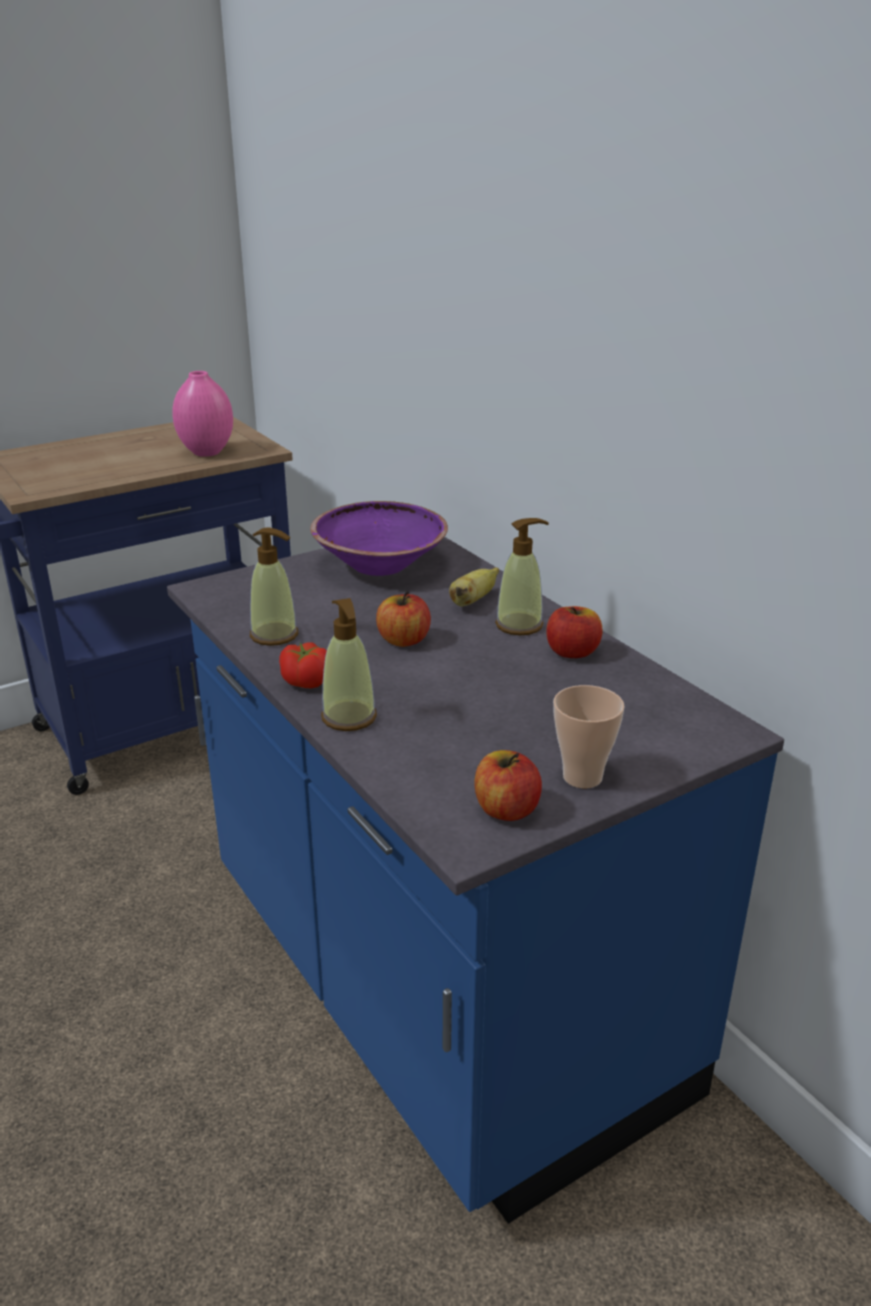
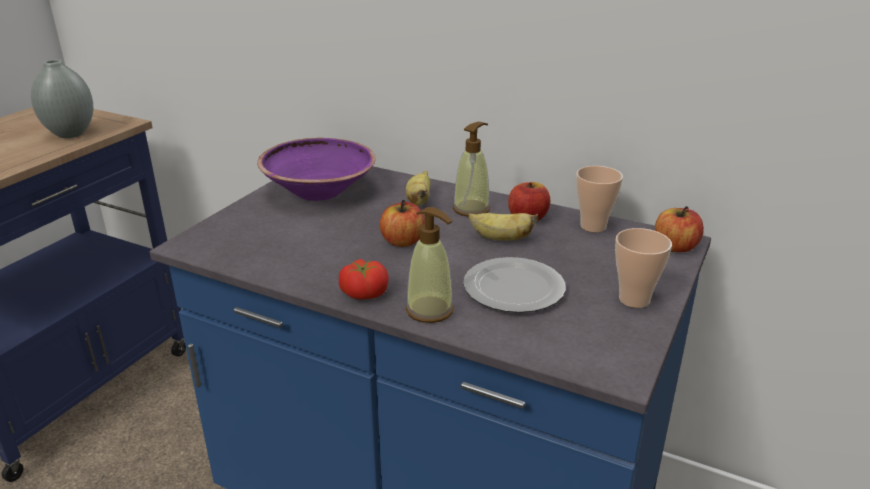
camera: 30 degrees left, 0 degrees up
pink vase [172,371,233,457] -> grey vase [31,59,94,138]
soap dispenser [250,527,298,646] -> none
apple [474,750,542,821] -> apple moved to [655,206,704,252]
none -> plate [463,257,566,313]
none -> banana [468,213,538,241]
none -> cup [576,166,623,232]

